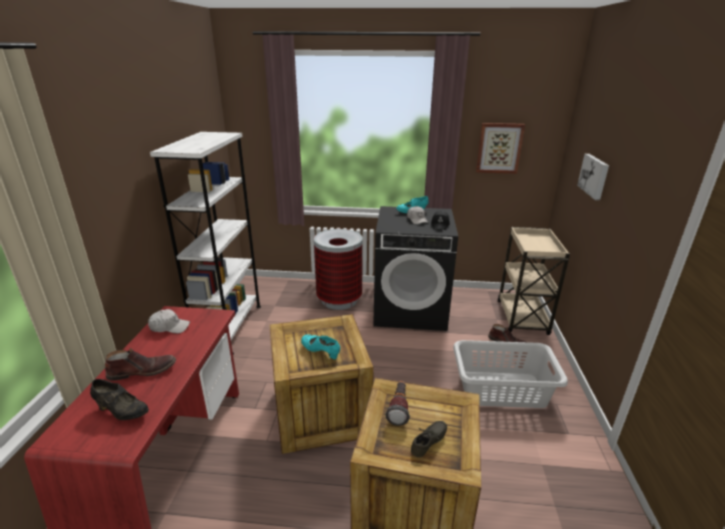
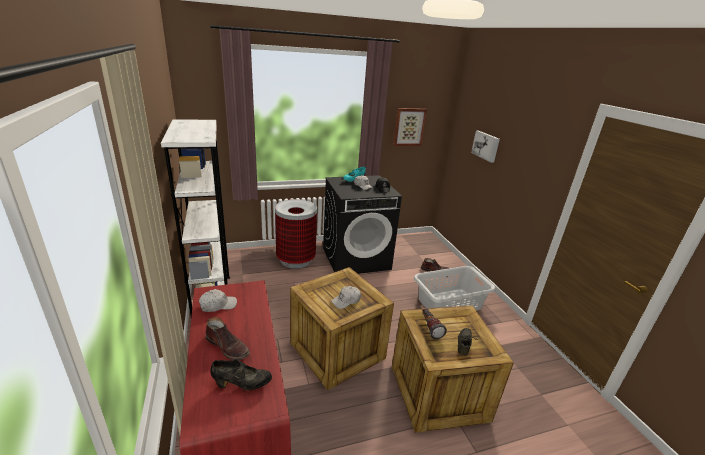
camera: 25 degrees left, 0 degrees up
brown boot [105,348,176,381] -> brown boot turned 75 degrees clockwise [205,317,250,360]
turquoise shoe [301,334,340,360] -> white cap [331,286,361,309]
beige cart [498,227,570,335] -> none

